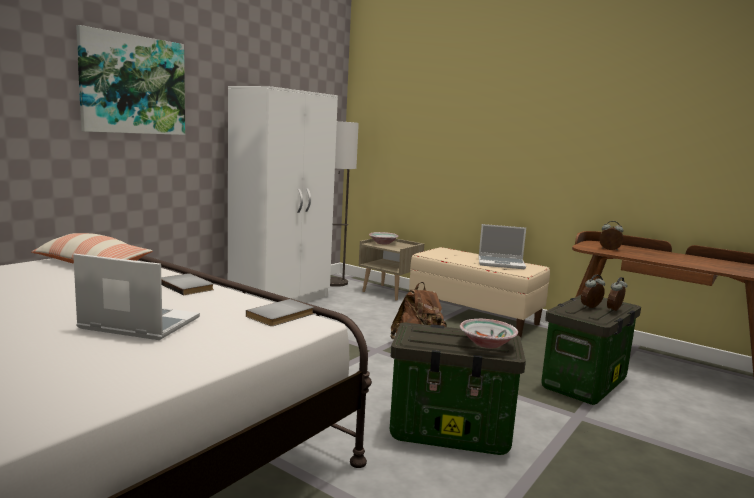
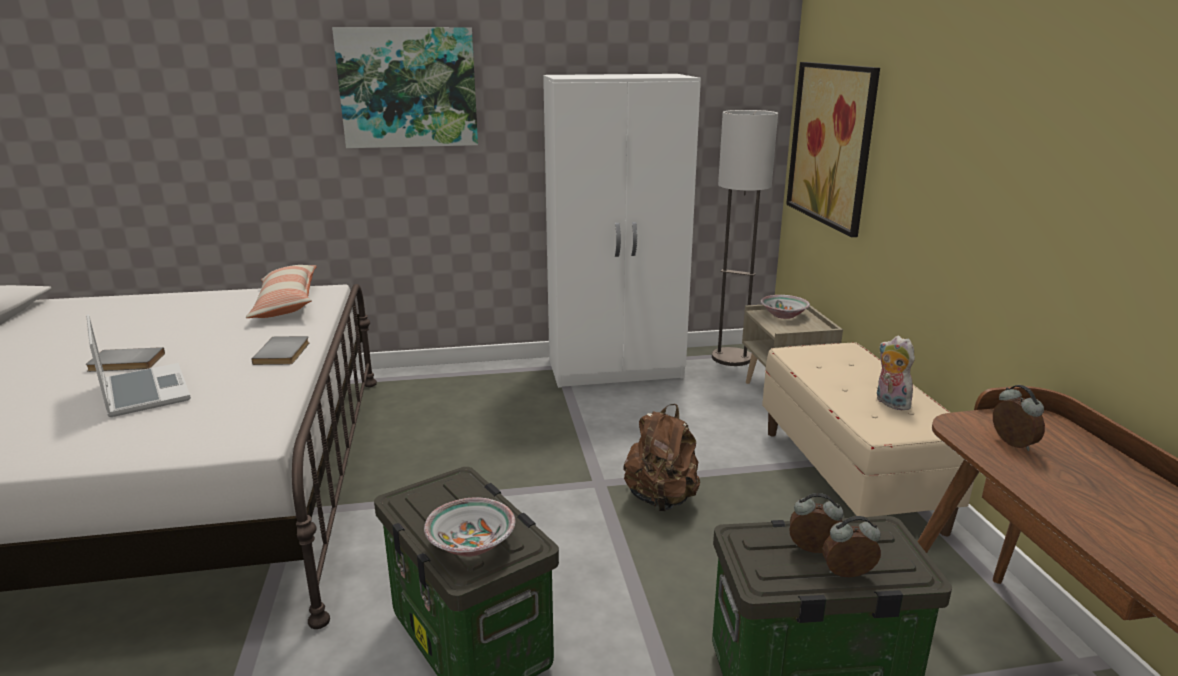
camera: 45 degrees right, 10 degrees up
grey book [246,299,314,326] -> grey book moved to [86,347,165,372]
laptop [479,224,526,269] -> plush toy [877,336,916,410]
none -> picture [786,62,880,237]

